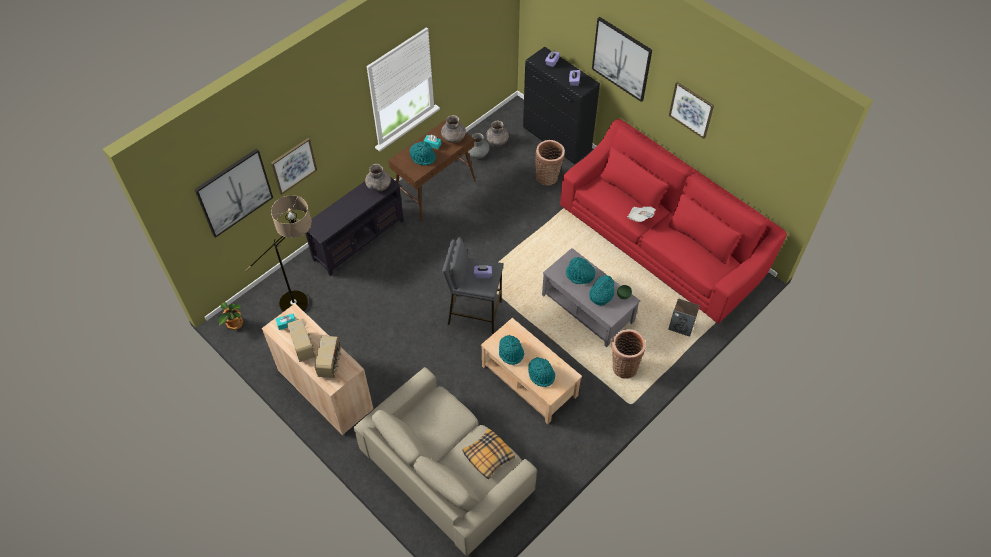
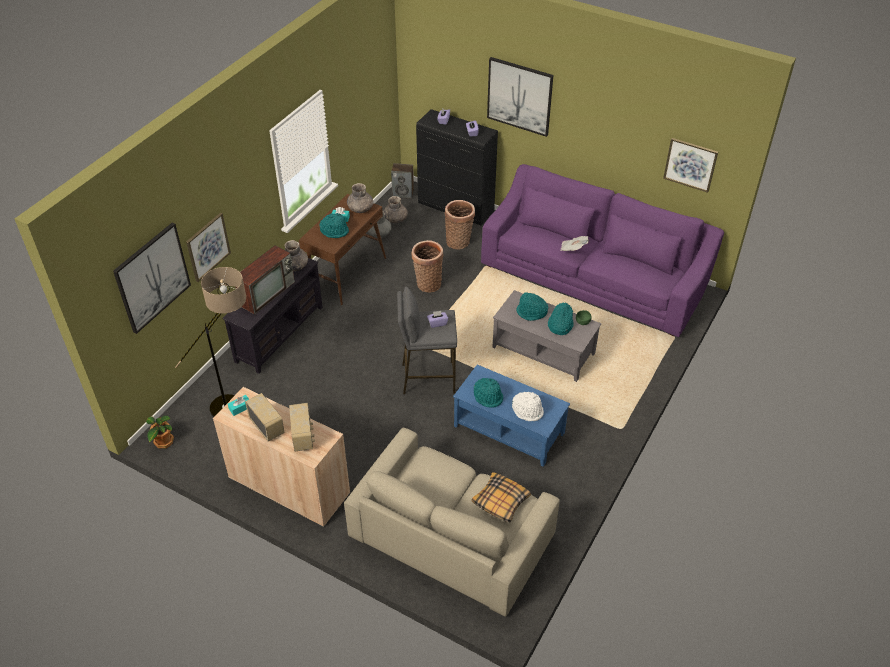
camera: 15 degrees left, 10 degrees down
beige coffee table [481,318,582,424] -> blue coffee table [453,365,570,467]
turquoise hat [528,357,555,387] -> white hat [512,392,544,421]
red sofa [560,119,787,324] -> purple sofa [481,164,724,337]
basket [612,329,646,379] -> basket moved to [412,240,444,293]
speaker [668,298,700,337] -> speaker moved to [391,163,414,199]
picture [669,82,714,139] -> picture moved to [663,138,718,193]
none -> television [236,245,295,315]

